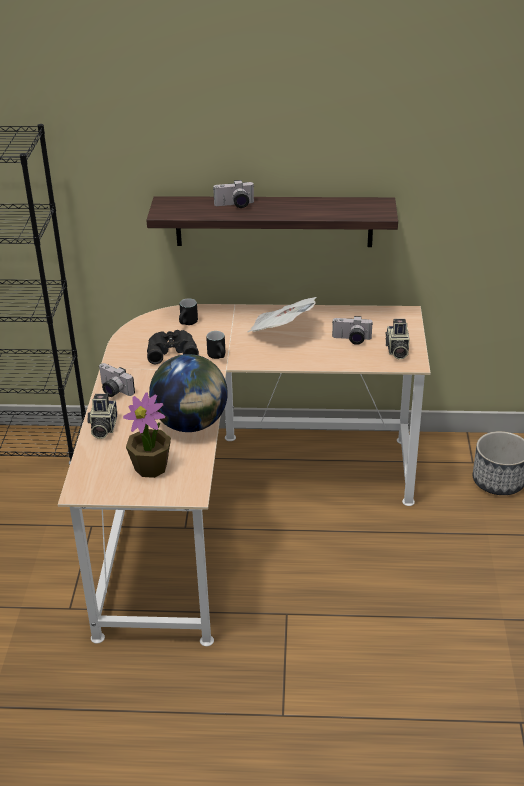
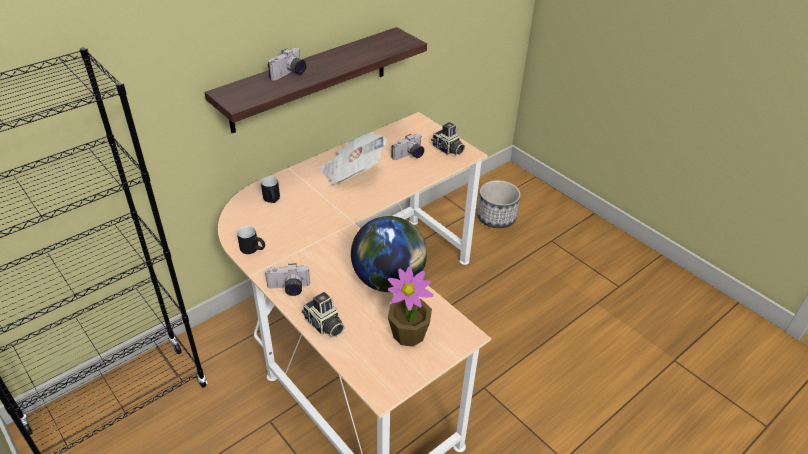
camera: 45 degrees left, 5 degrees up
black binoculars [147,330,199,365] -> none
black mug [206,331,225,359] -> black mug moved to [237,226,265,254]

